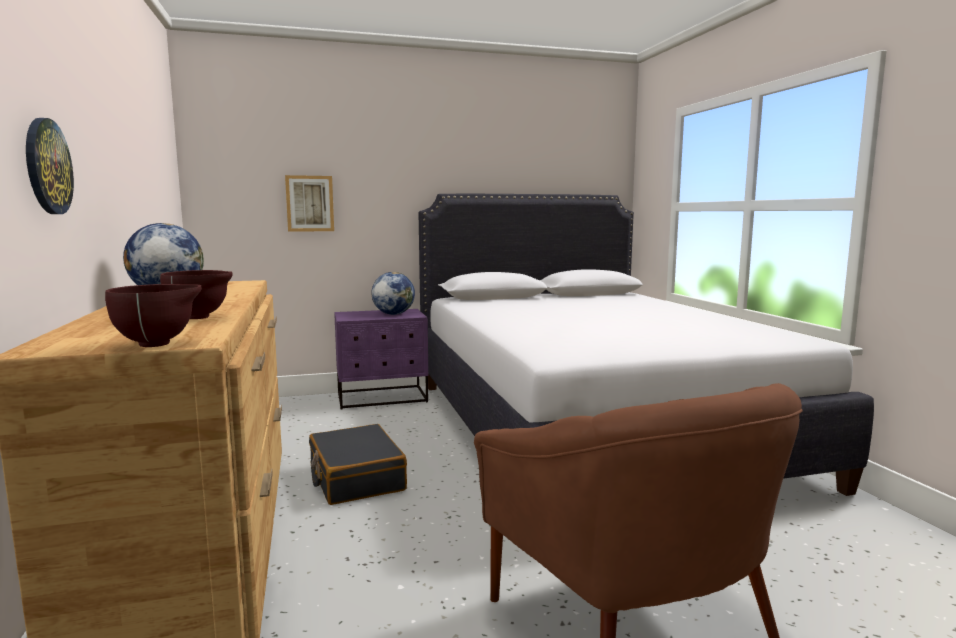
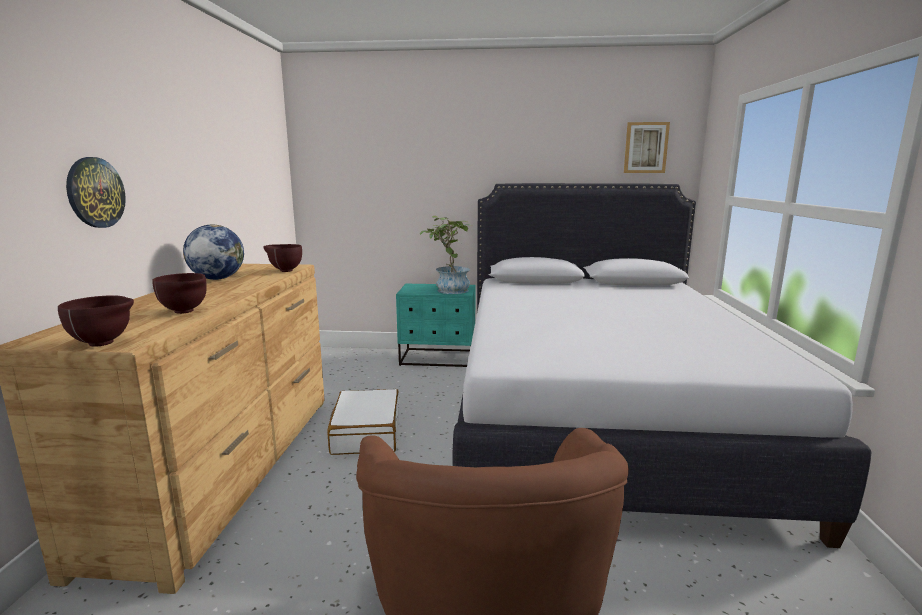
camera: 20 degrees right, 5 degrees up
picture [285,175,334,232] -> picture moved to [624,122,670,173]
black suitcase [309,424,407,505] -> white suitcase [327,389,399,455]
purple nightstand [334,309,428,409] -> turquoise nightstand [396,284,476,367]
globe [372,272,415,315] -> potted plant [420,216,472,294]
none -> brown bowl [264,244,302,272]

